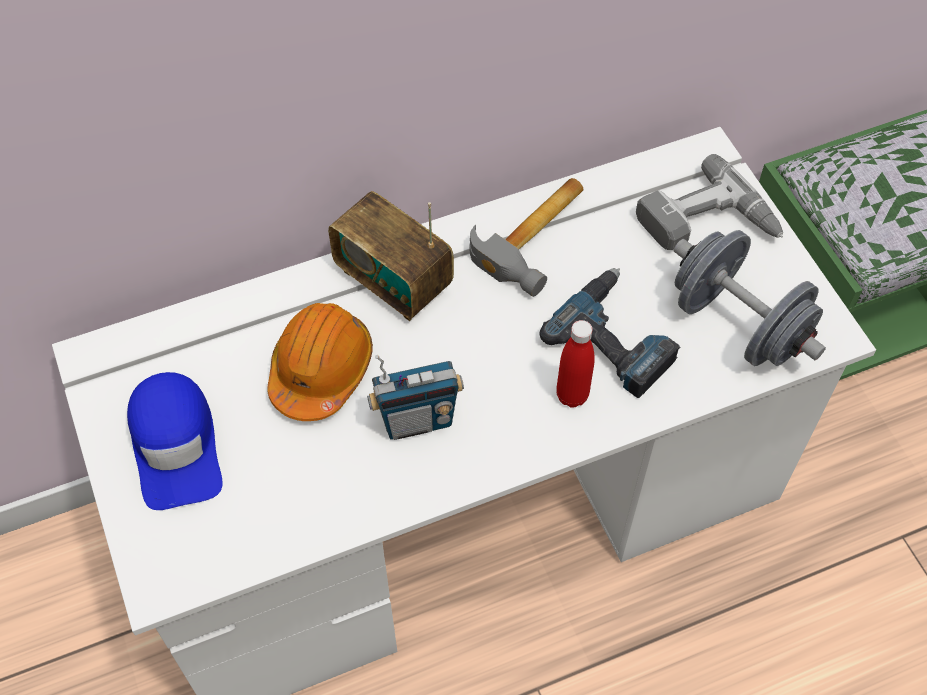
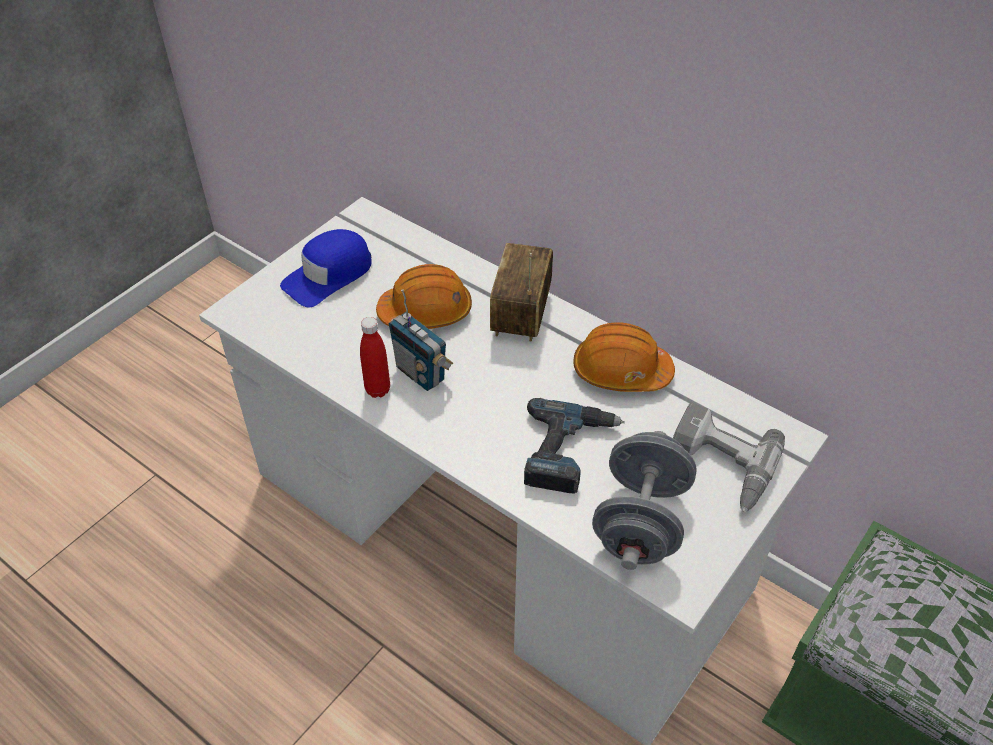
camera: 60 degrees right, 10 degrees down
hammer [470,178,584,297] -> orange hard hat [573,322,675,392]
red bottle [556,320,595,408] -> red bottle moved to [360,317,390,398]

